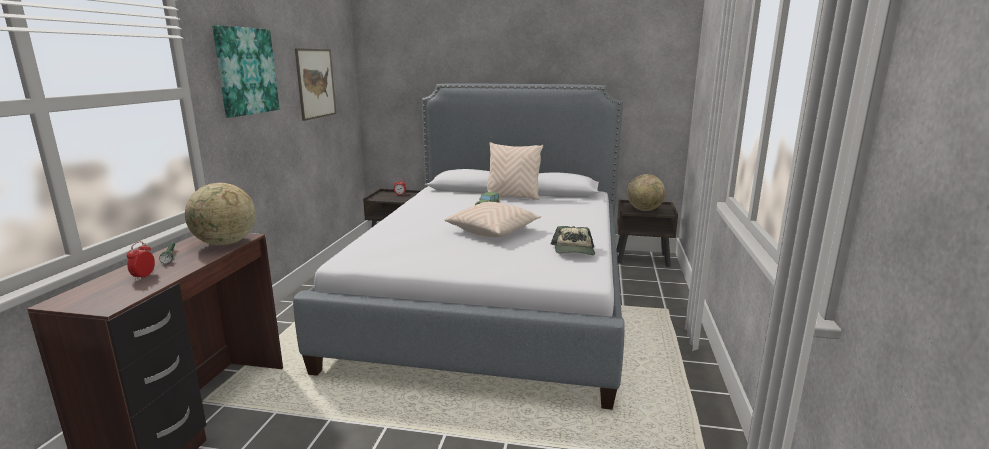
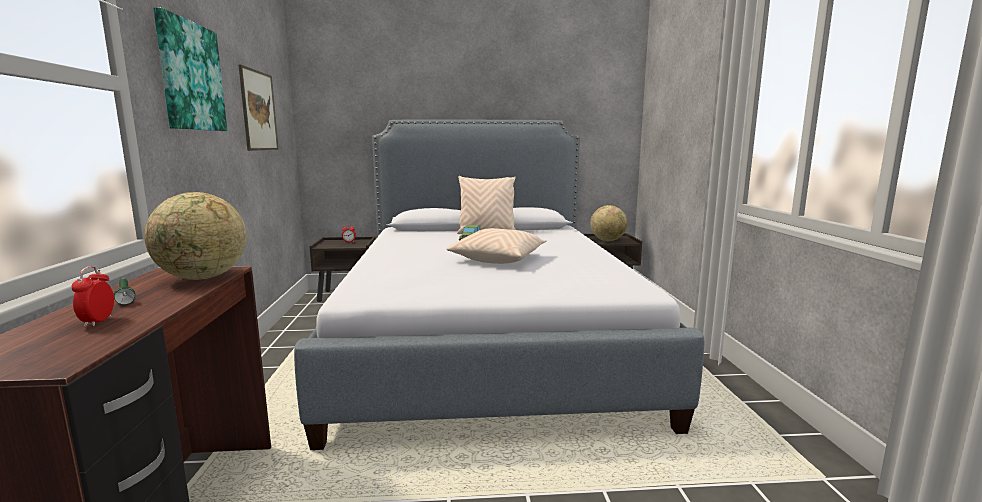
camera: 15 degrees left, 5 degrees down
cap [551,226,595,255] -> none

